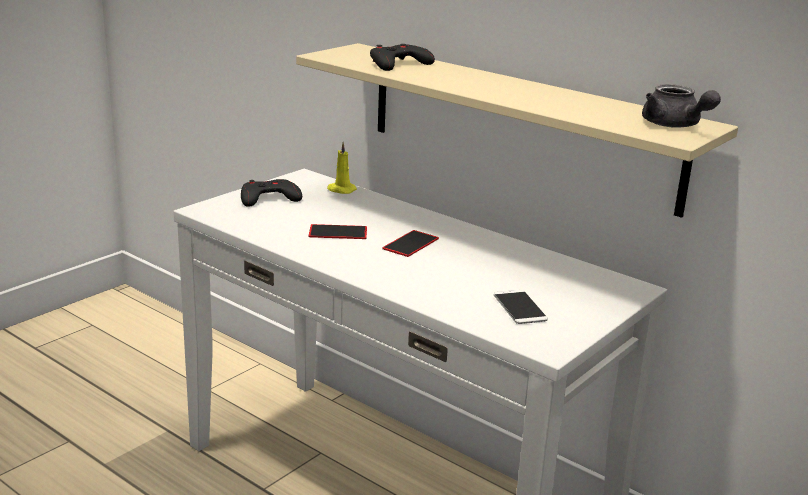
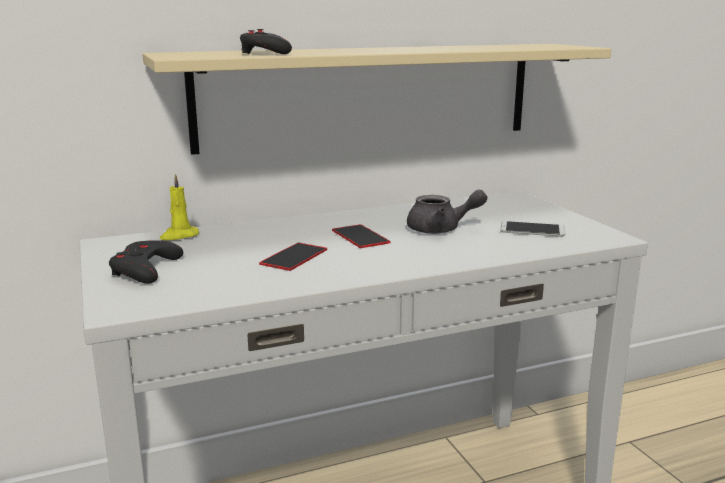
camera: 60 degrees left, 5 degrees down
grey teapot [642,84,721,128] -> grey teapot moved to [407,190,487,234]

